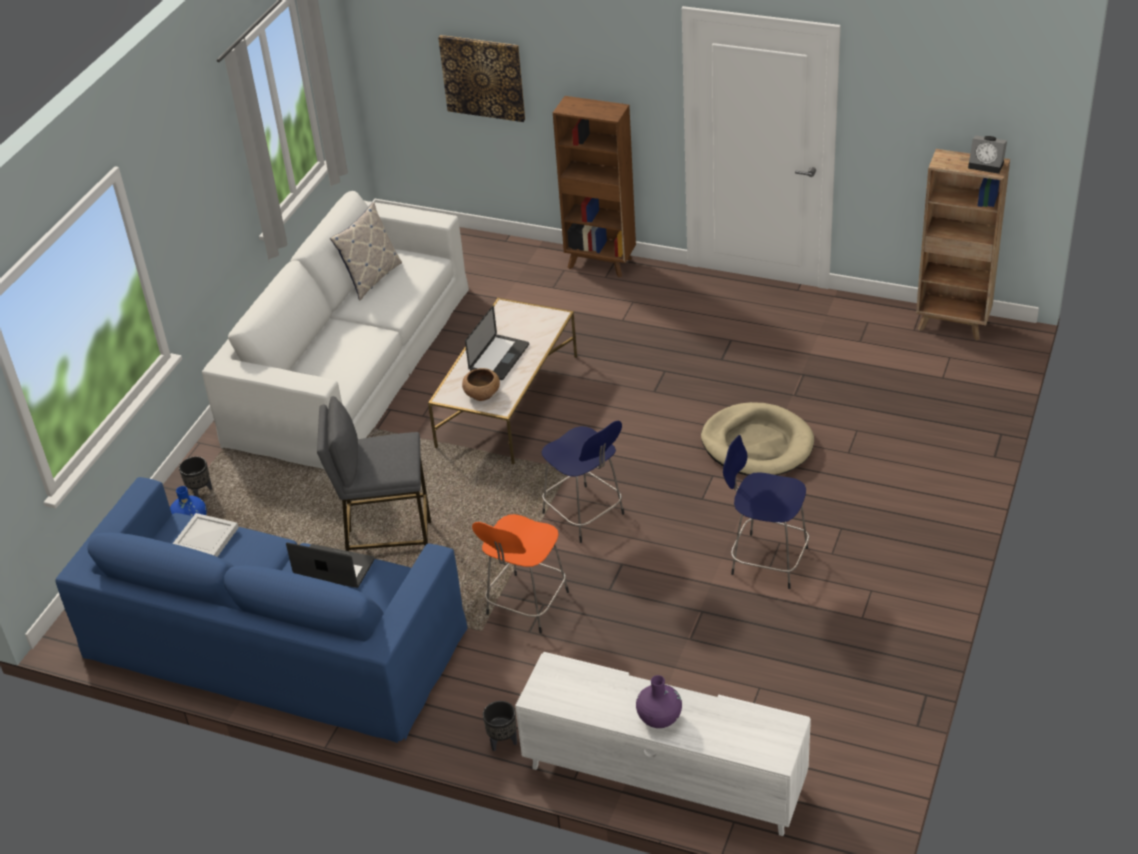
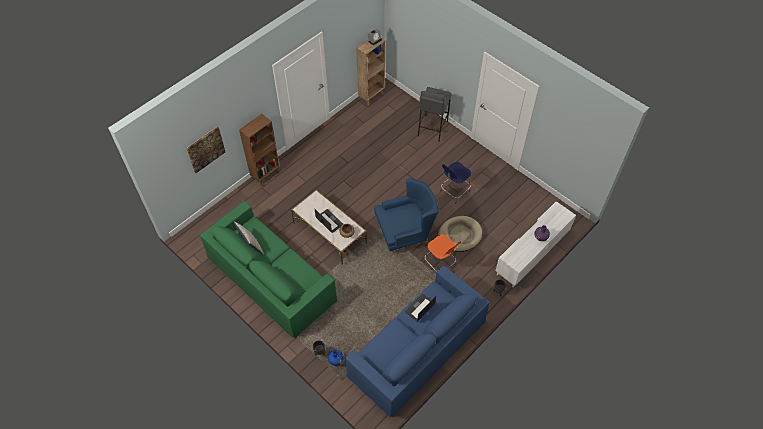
camera: 70 degrees left, 15 degrees up
white tray [173,513,239,557] -> none
white sofa [202,191,469,469] -> green sofa [200,201,337,338]
grey stool [317,396,431,551] -> grey stool moved to [418,87,452,142]
blue stool [541,421,624,543] -> blue armchair [374,179,439,253]
beige dog bed [701,402,814,476] -> beige dog bed moved to [438,216,482,252]

